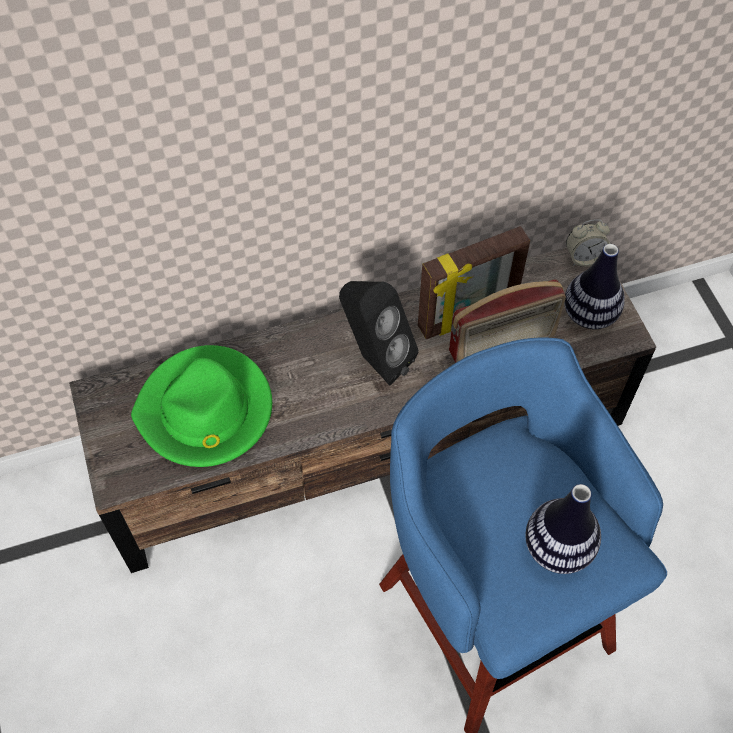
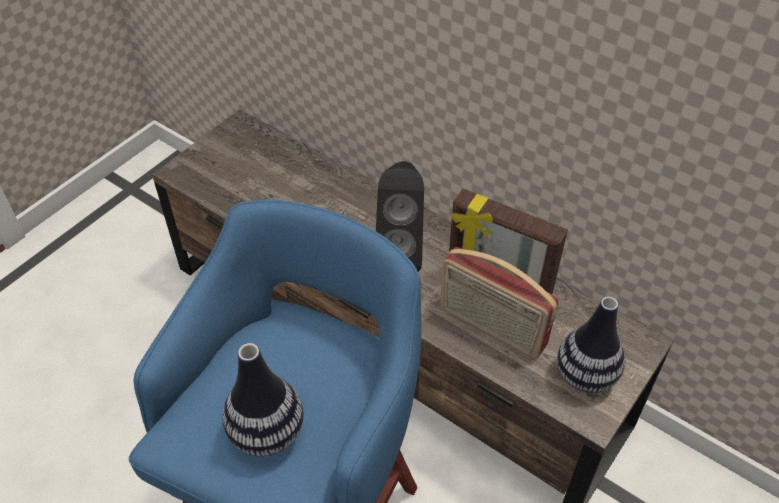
camera: 55 degrees right, 10 degrees down
green hat [131,345,272,467] -> none
alarm clock [566,219,611,267] -> none

